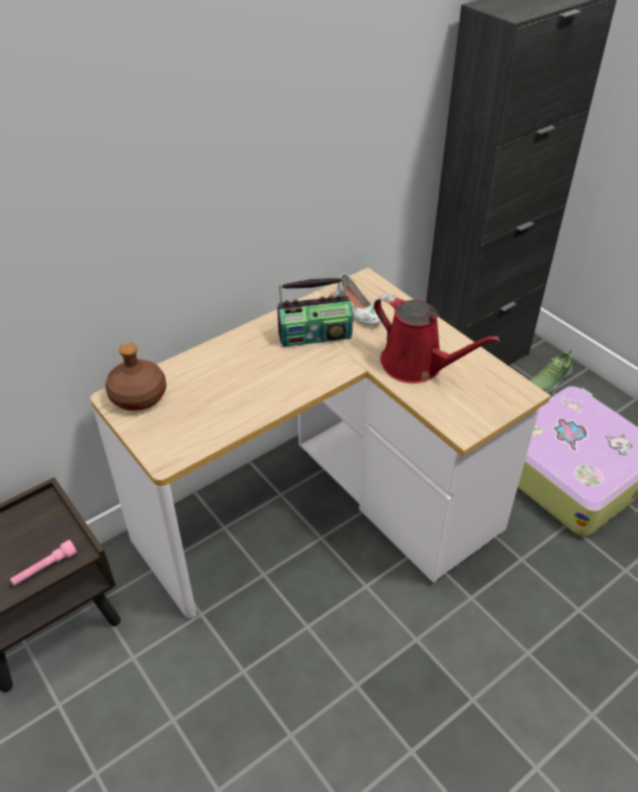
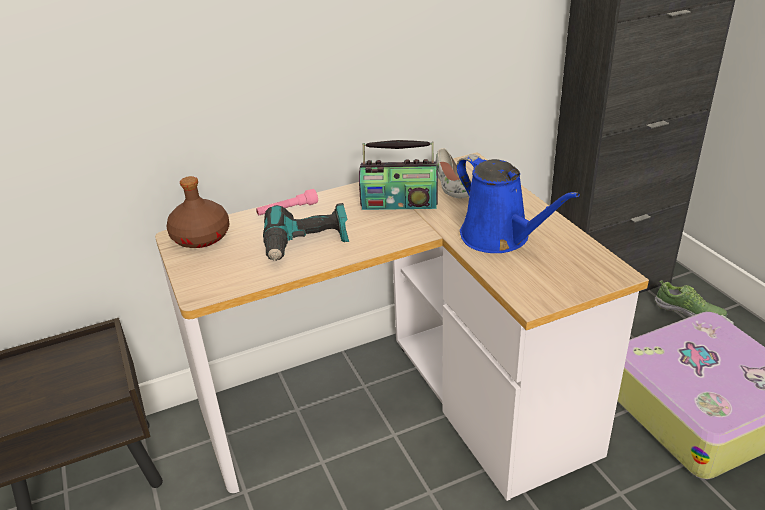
camera: 15 degrees right, 10 degrees down
pink flashlight [10,540,77,586] -> pink flashlight moved to [256,189,318,216]
red watering can [374,293,500,383] -> blue watering can [457,154,580,253]
shoe [530,350,573,394] -> shoe turned 120 degrees counterclockwise [655,280,727,317]
none -> power drill [263,203,349,261]

